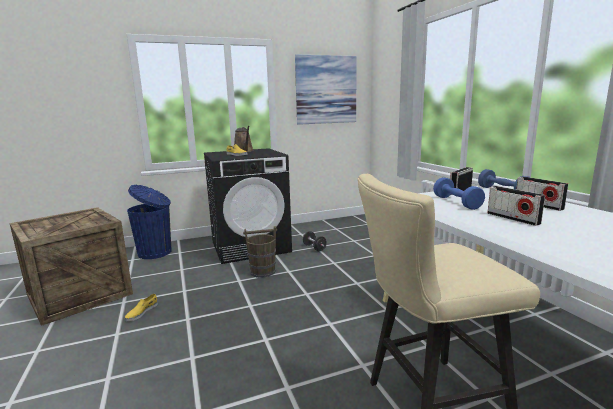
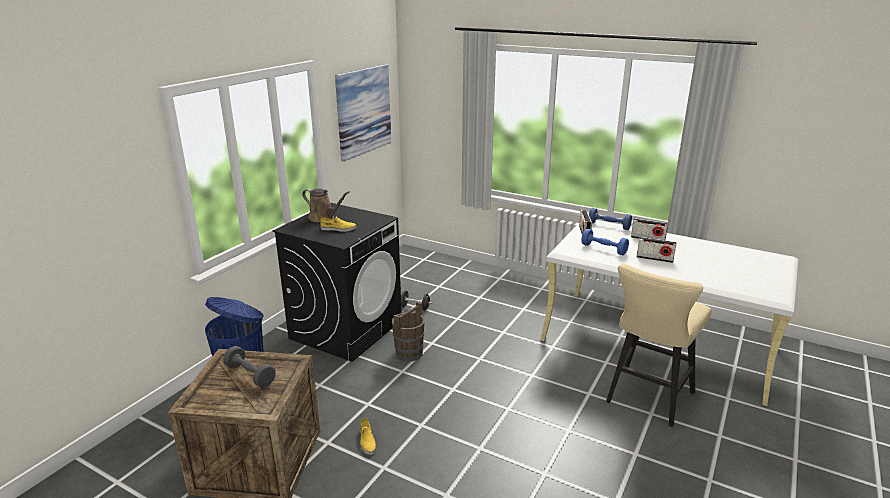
camera: 40 degrees left, 10 degrees up
none -> grey dumbbell [223,346,276,388]

